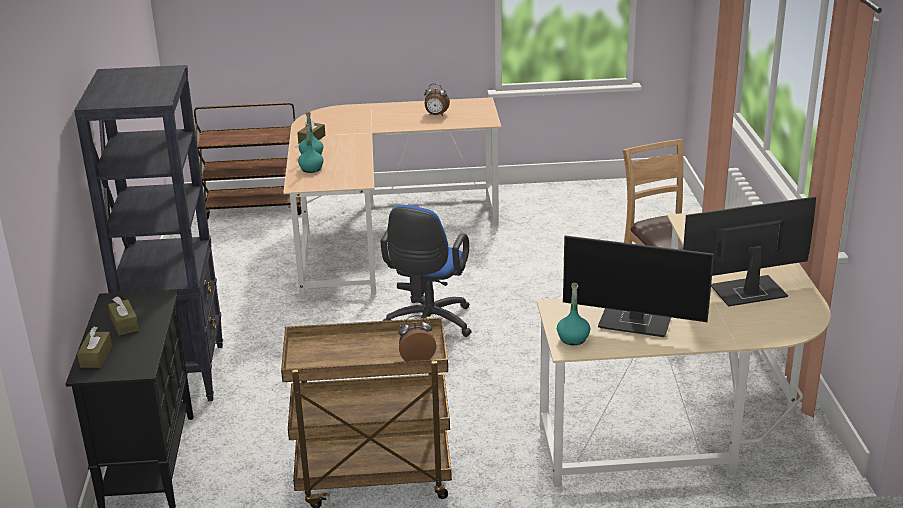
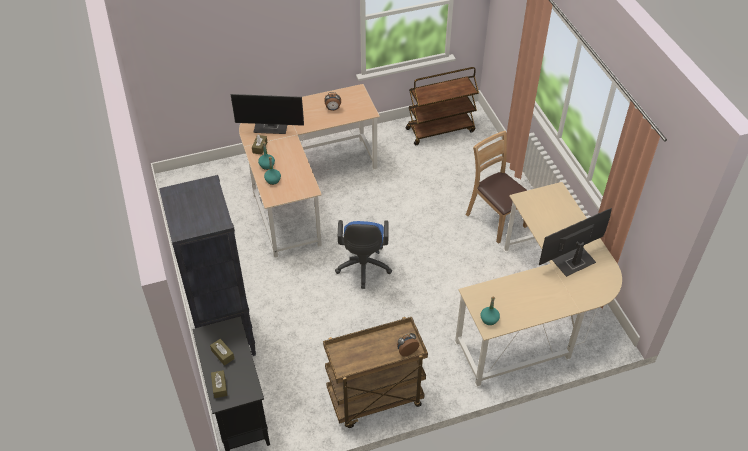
camera: 15 degrees left, 20 degrees up
brown cart [194,102,302,220] -> brown cart moved to [406,67,479,145]
monitor [563,235,714,337] -> monitor moved to [231,94,304,134]

